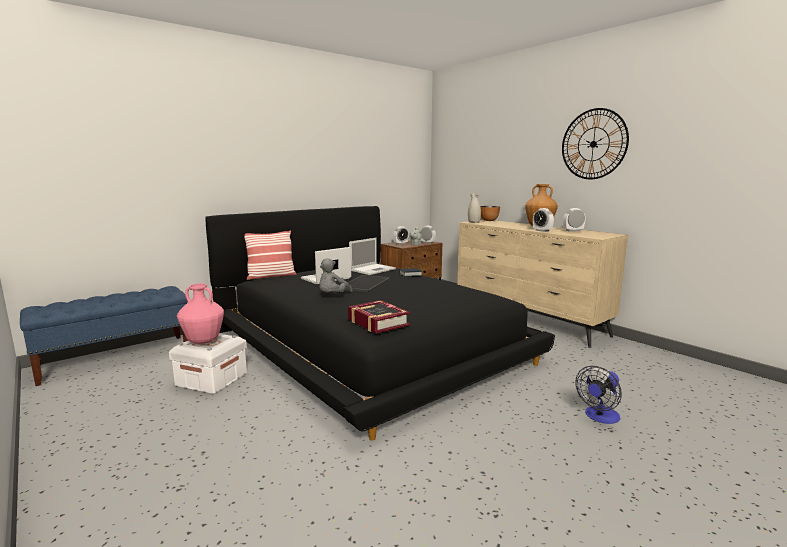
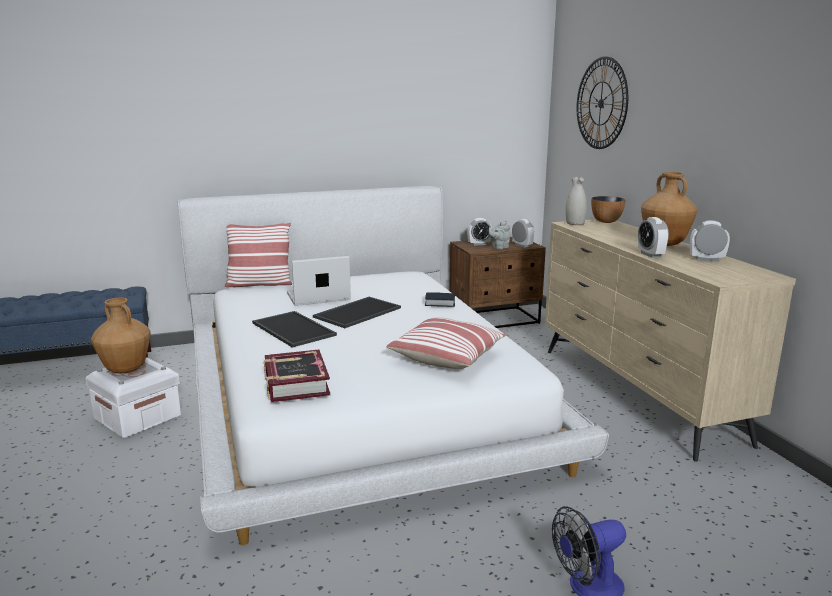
camera: 20 degrees right, 5 degrees up
pink vase [177,284,224,344] -> brown vase [91,298,150,373]
black bed [205,206,555,441] -> white bed [178,186,609,545]
grey plush toy [319,258,353,293] -> tray [252,311,337,348]
laptop [349,238,396,275] -> none
wall clock [562,108,629,179] -> wall clock moved to [577,56,628,149]
none -> pillow [387,317,506,369]

